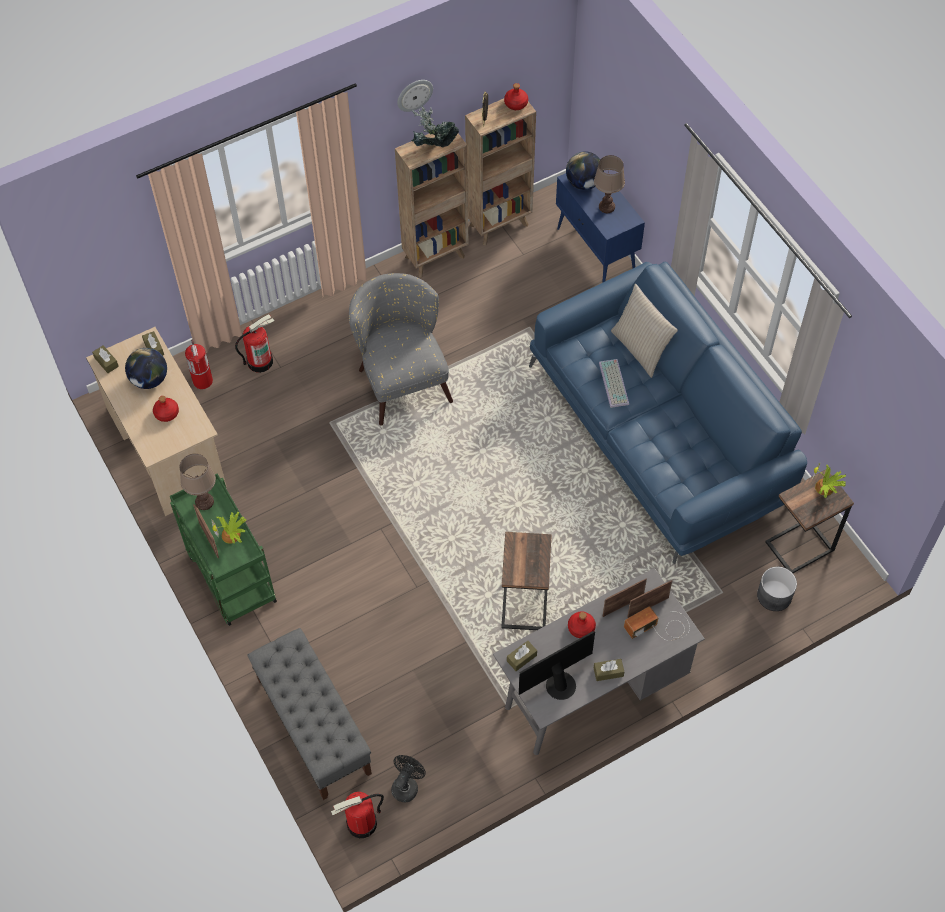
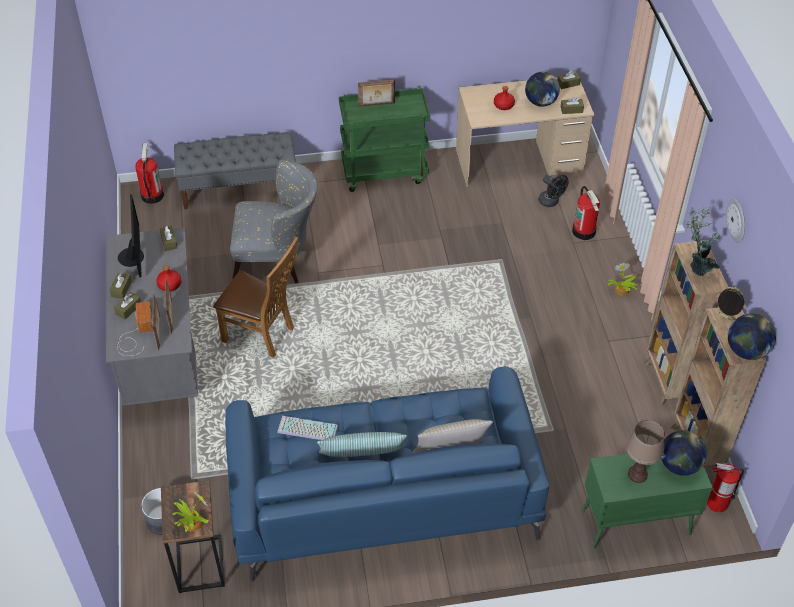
camera: 110 degrees right, 10 degrees down
brown table lamp [180,454,216,510] -> none
fire extinguisher [185,339,213,389] -> fire extinguisher moved to [707,463,744,513]
potted plant [211,511,246,544] -> potted plant moved to [608,262,638,295]
grey armchair [349,273,453,425] -> grey armchair moved to [230,160,318,283]
black fan [391,755,426,802] -> black fan moved to [538,175,569,207]
side table [501,532,552,630] -> brown chair [213,237,298,358]
red bottle [504,83,528,110] -> globe [728,314,776,360]
blue cabinet [556,172,645,283] -> green cabinet [582,454,712,549]
keyboard [599,359,629,408] -> keyboard moved to [277,416,338,440]
none -> brown tissue box [114,292,141,320]
none -> pillow [317,432,407,457]

